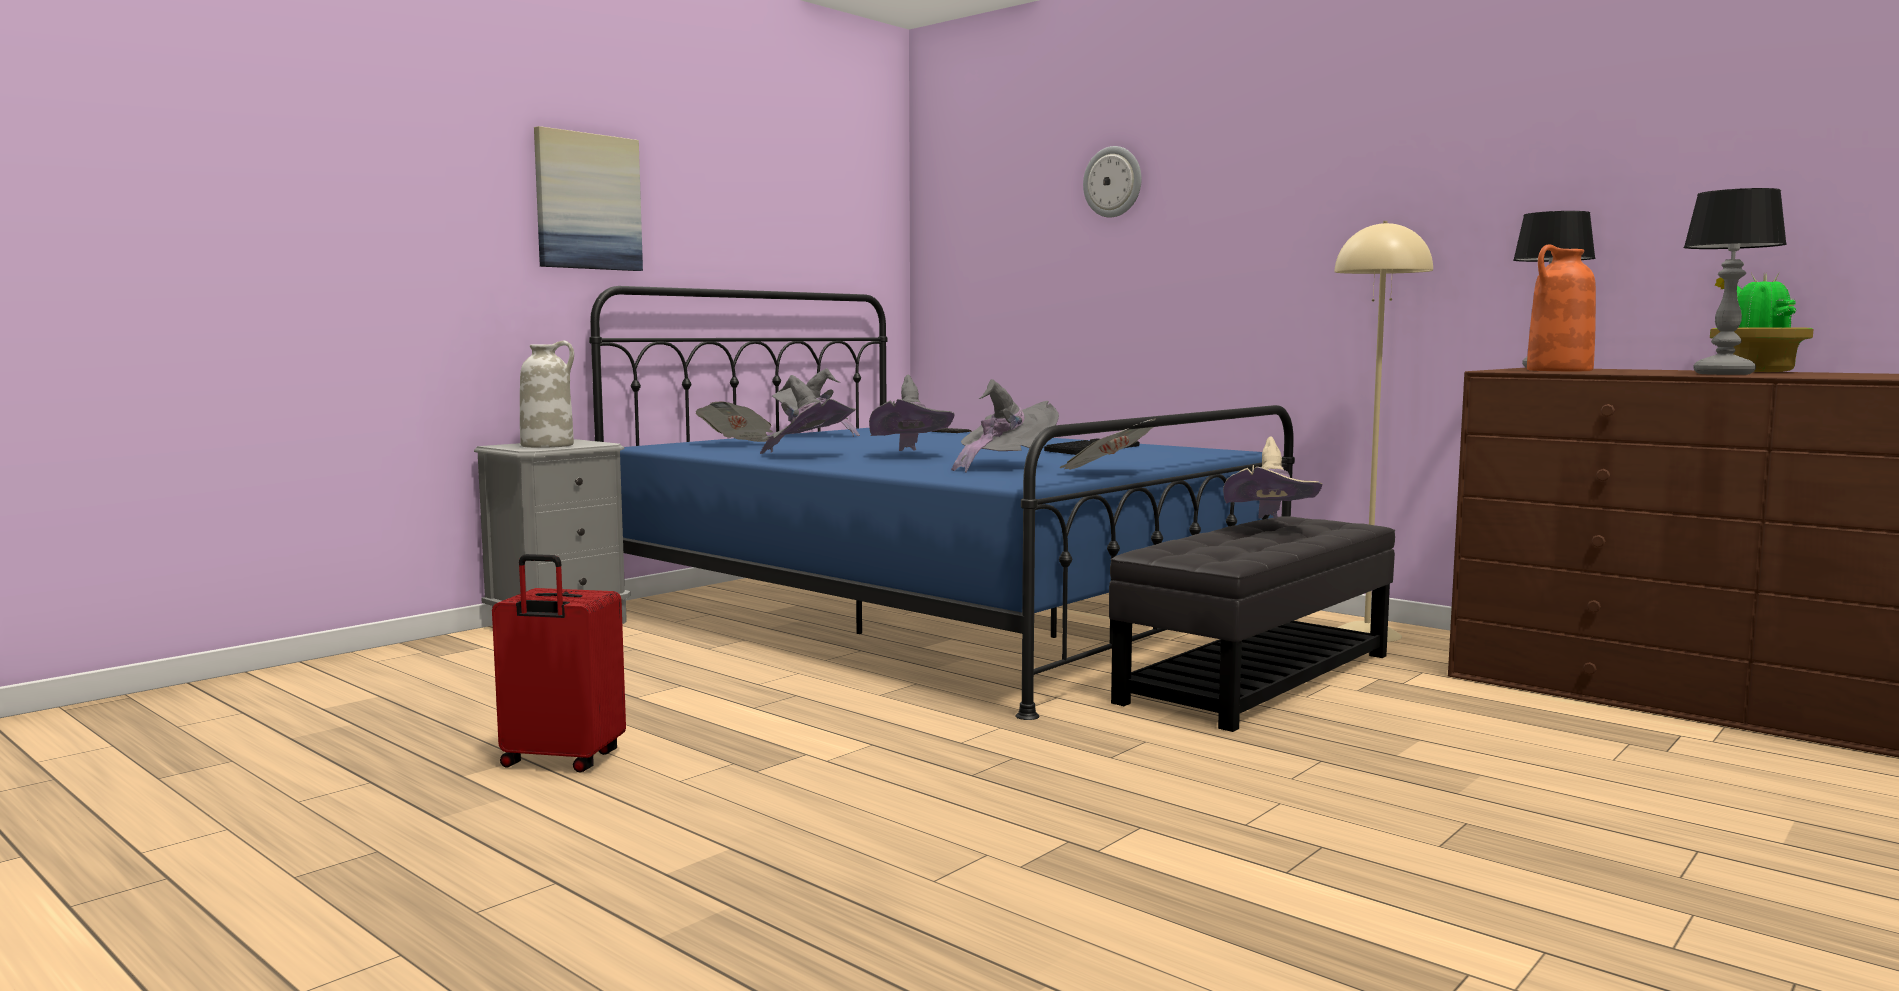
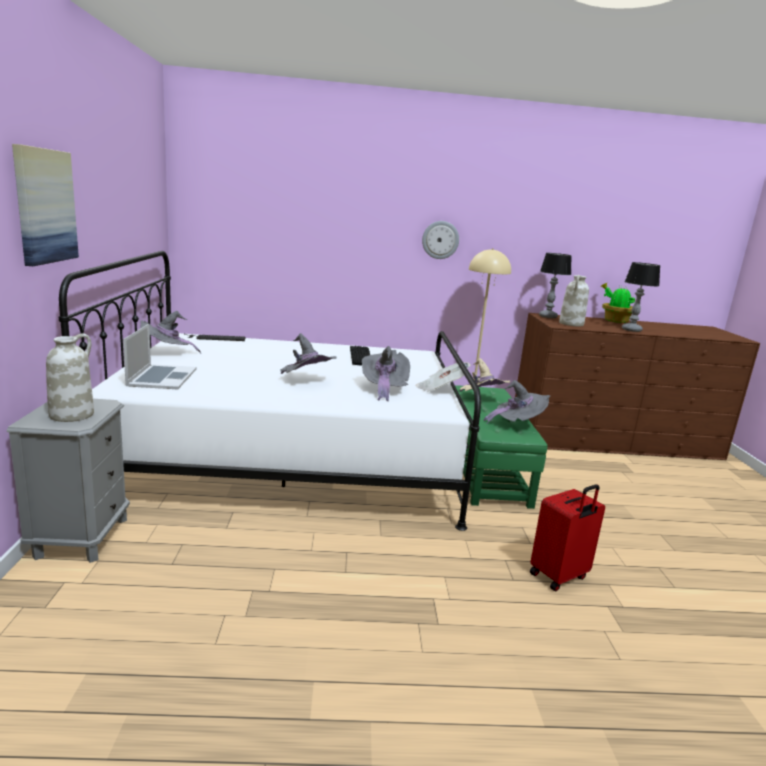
camera: 45 degrees left, 10 degrees up
red suitcase [492,554,626,773] -> red suitcase moved to [530,484,605,591]
blue bed [589,286,1295,720] -> white bed [59,251,481,531]
newspaper [696,402,773,442] -> laptop [123,324,196,389]
grey hat [760,375,856,454] -> grey hat moved to [484,380,550,424]
wall clock [1083,146,1142,218] -> wall clock moved to [422,221,459,259]
black ottoman [1109,516,1395,732] -> green ottoman [454,386,548,509]
orange vase [1527,244,1596,371] -> white vase [559,275,589,326]

